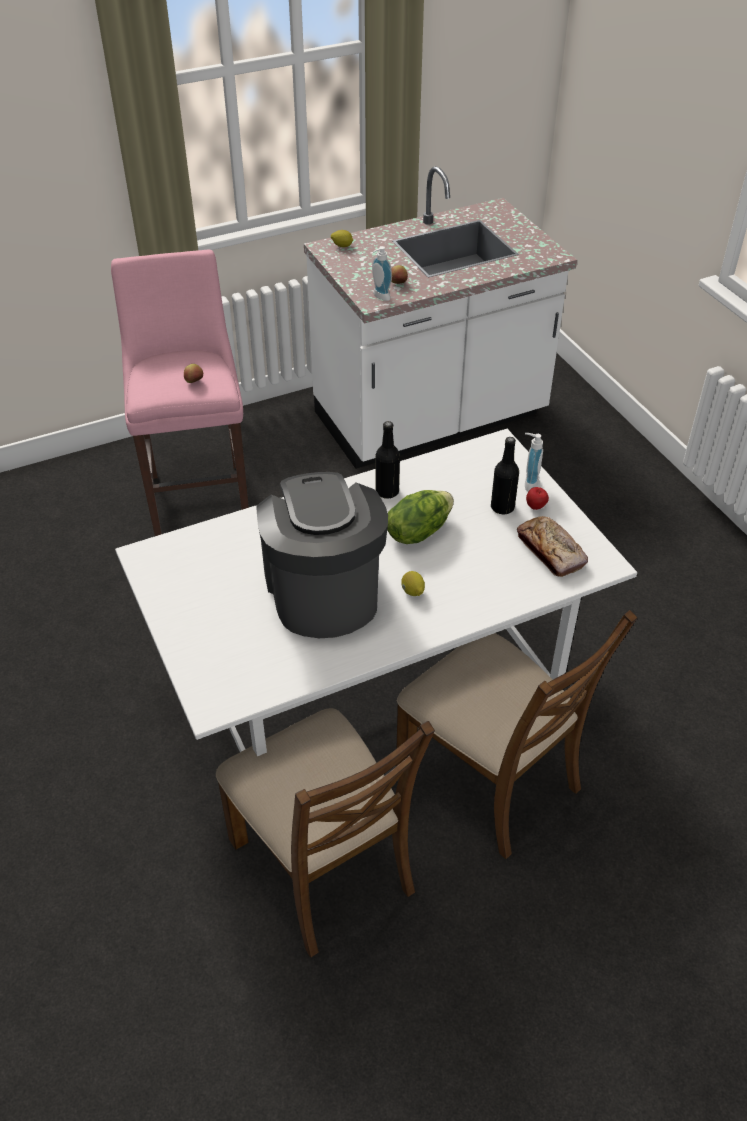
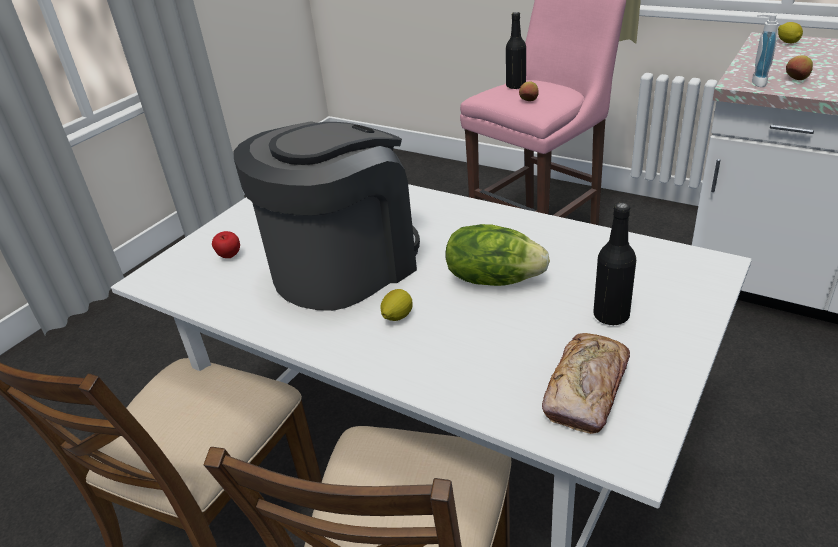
camera: 60 degrees right, 10 degrees down
black bottle [376,421,400,498] -> black bottle moved to [506,12,526,89]
soap dispenser [525,433,543,491] -> none
apple [526,487,549,510] -> apple moved to [212,231,240,258]

